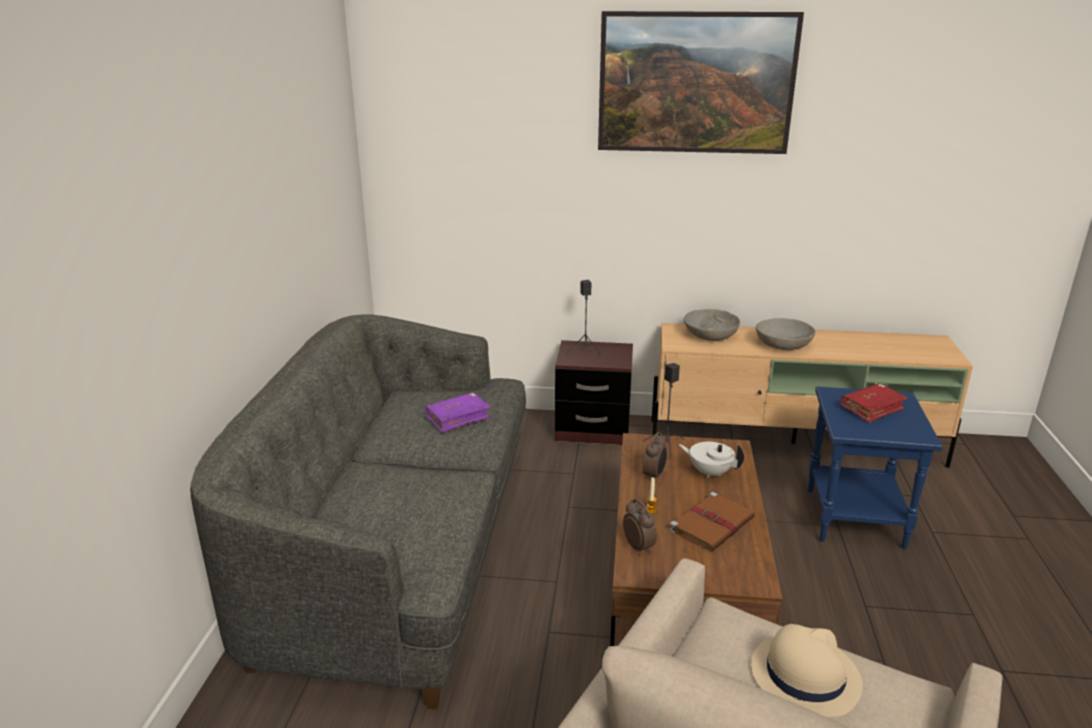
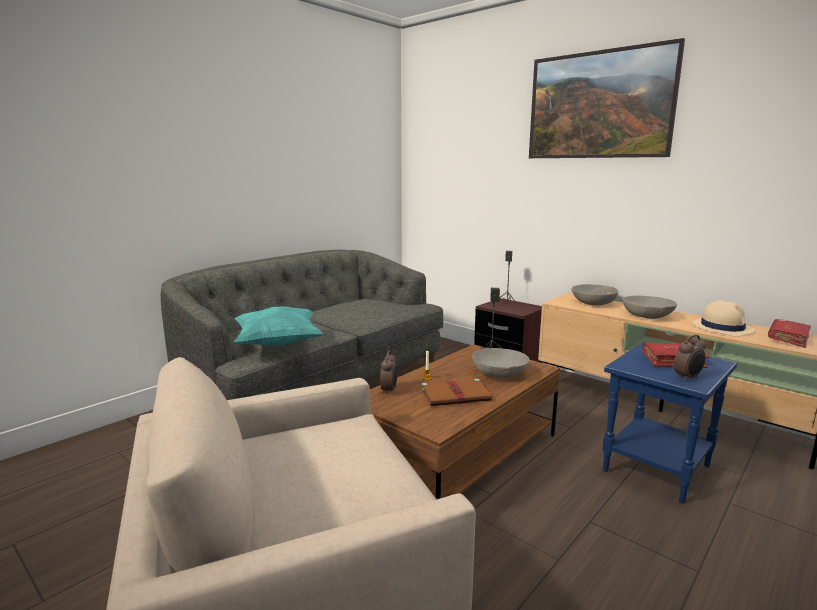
camera: 35 degrees right, 10 degrees down
purple book [425,392,491,433] -> none
alarm clock [643,432,667,480] -> alarm clock moved to [674,335,706,381]
white teapot [679,442,744,478] -> grey bowl [472,348,529,378]
beige hat [751,624,863,717] -> beige hat moved to [692,300,755,337]
none -> turquoise pillow [234,306,323,346]
none -> red book [768,319,811,348]

